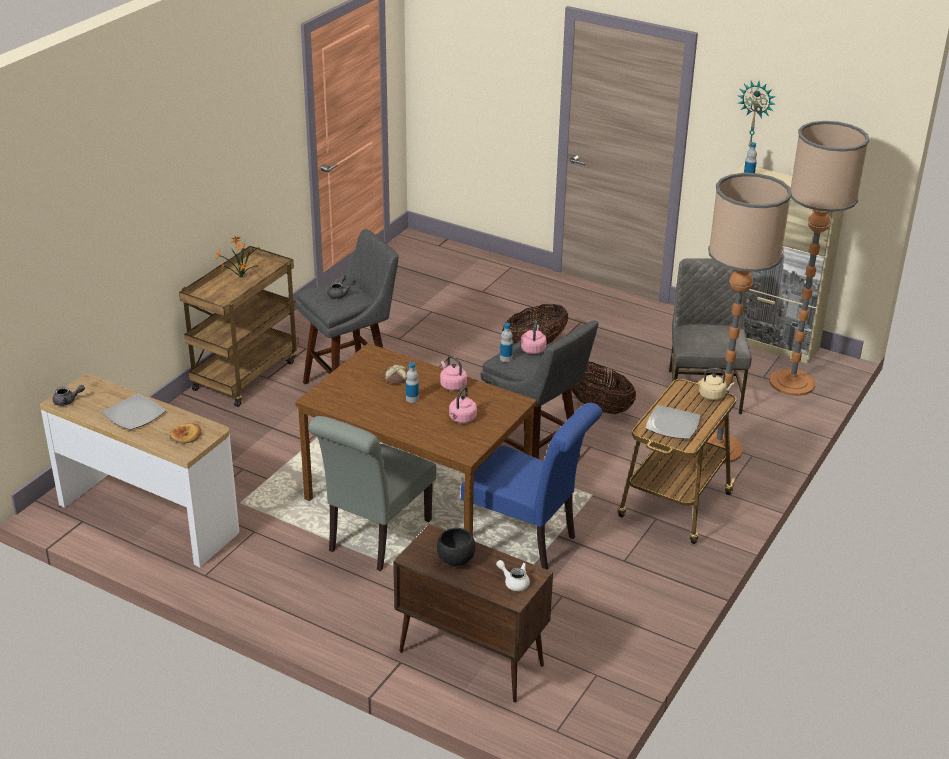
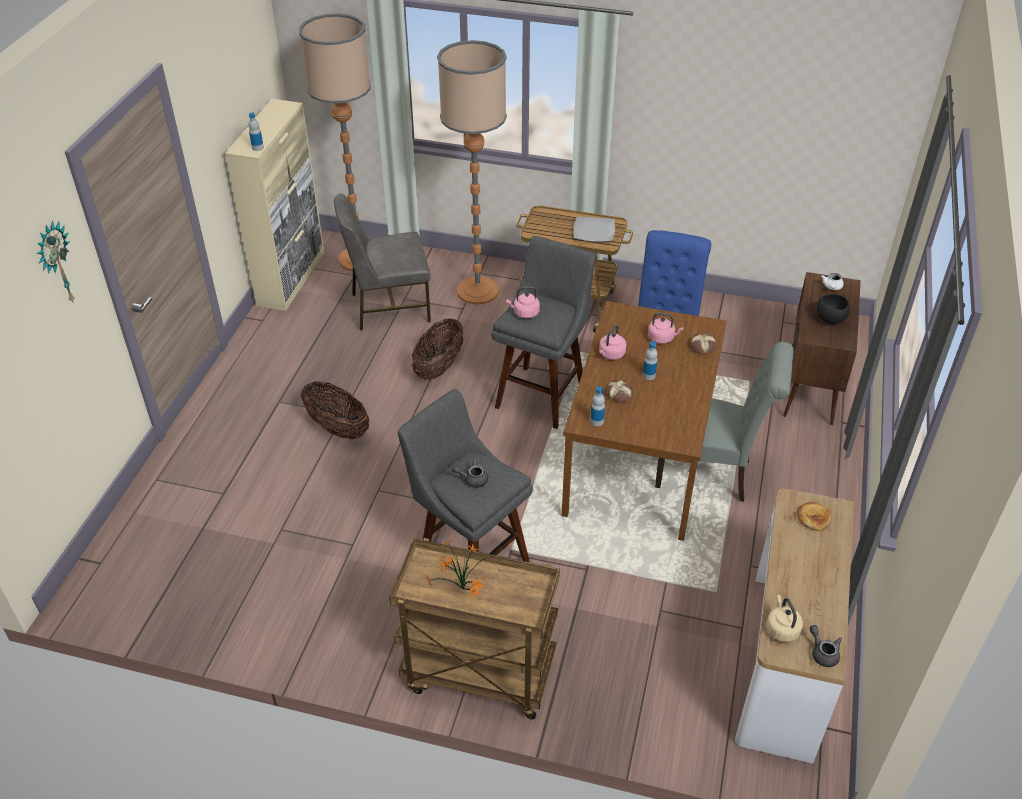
camera: 105 degrees left, 10 degrees up
plate [102,393,166,430] -> none
bottle [500,323,513,362] -> bottle moved to [590,387,605,426]
beige kettle [699,368,735,400] -> beige kettle moved to [766,595,803,642]
wall clock [738,81,775,147] -> wall clock moved to [37,221,75,302]
none -> bread [691,334,717,354]

